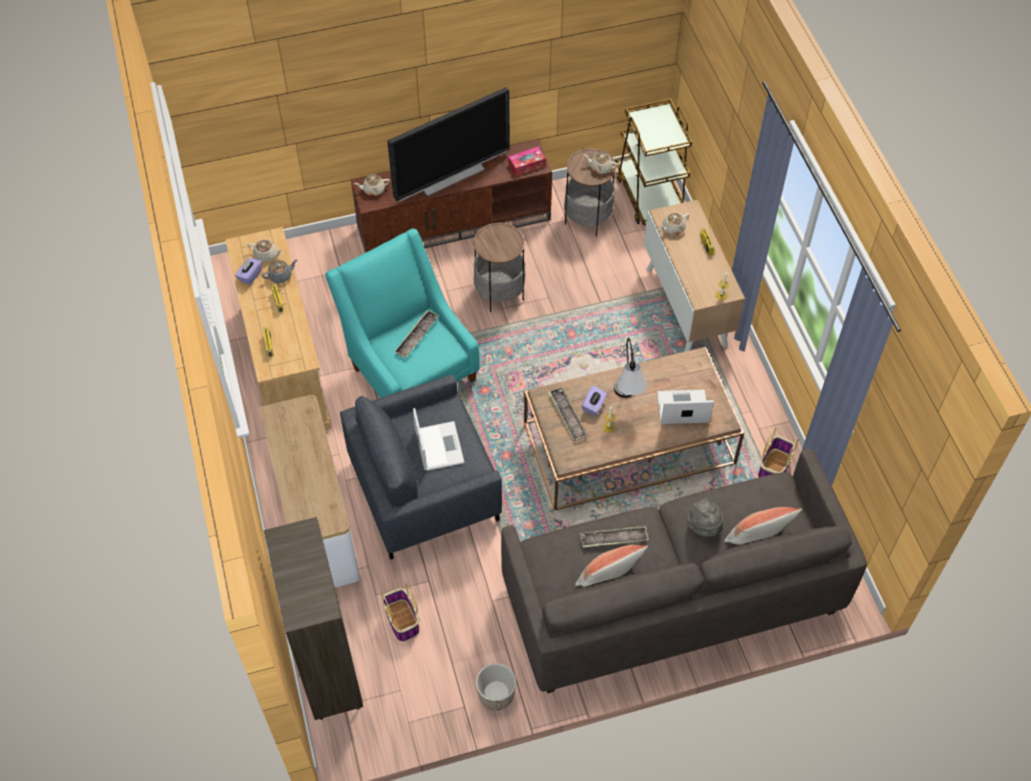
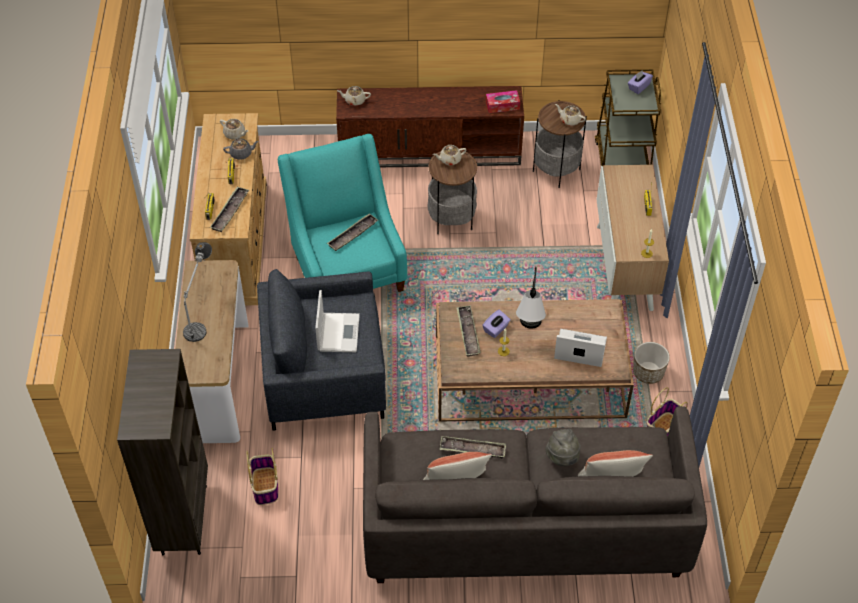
camera: 15 degrees right, 5 degrees down
purple tissue box [235,258,262,285] -> purple tissue box moved to [628,70,653,94]
television [387,87,510,202] -> none
planter [476,663,516,710] -> planter moved to [633,342,670,384]
beige teapot [659,213,689,235] -> beige teapot moved to [433,145,466,165]
none -> table lamp [183,242,212,342]
none -> tray [210,187,249,232]

